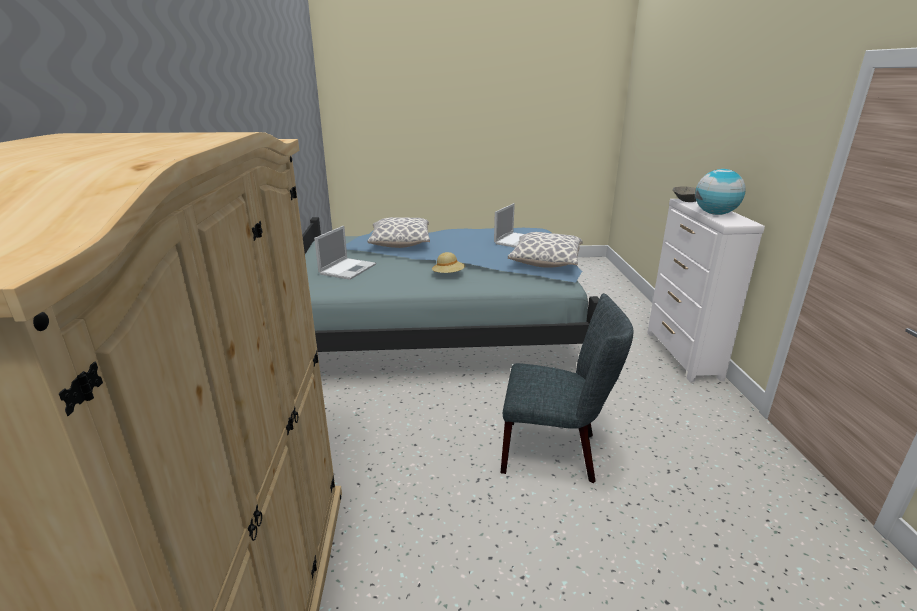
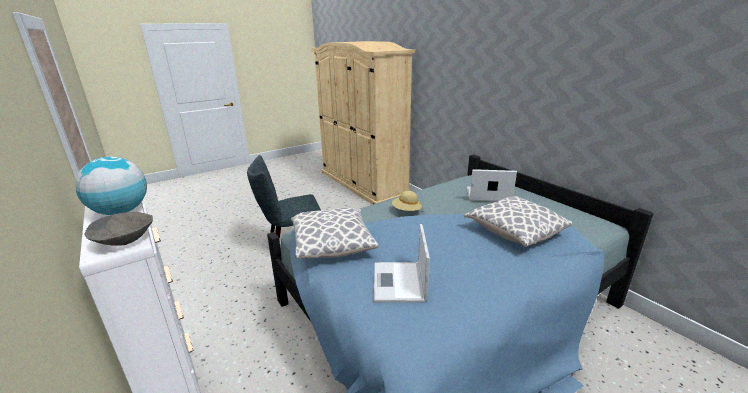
camera: 150 degrees right, 0 degrees up
laptop [314,226,376,280] -> laptop turned 105 degrees clockwise [467,169,517,202]

